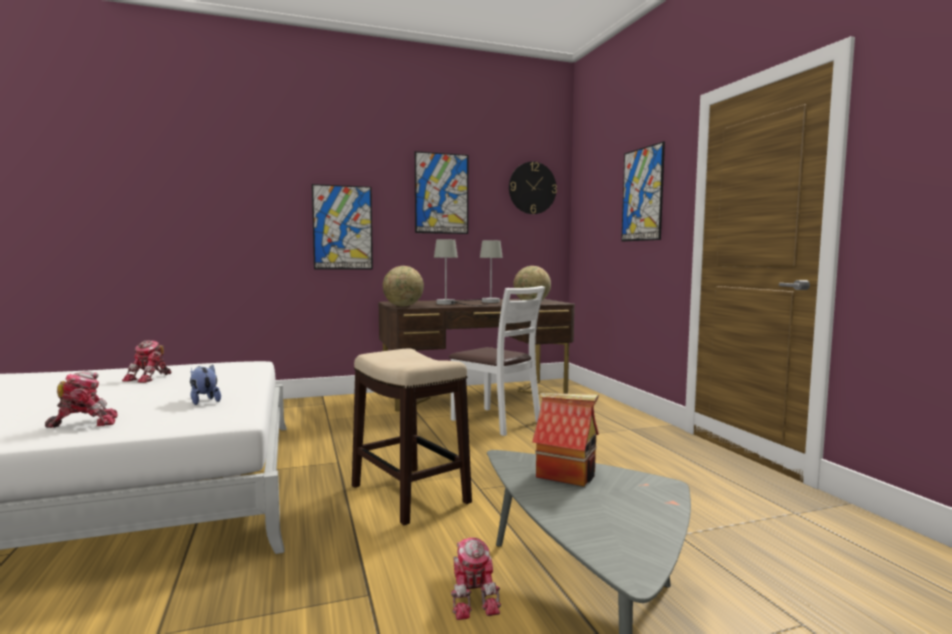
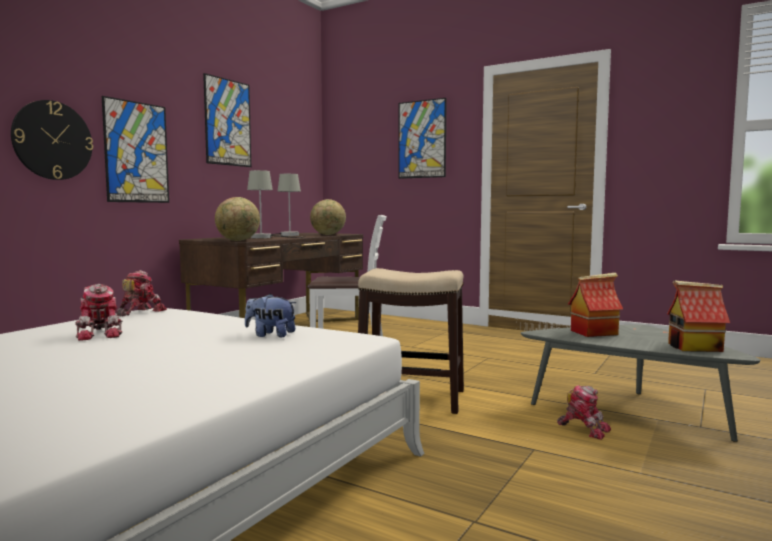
camera: 40 degrees left, 0 degrees up
toy robot [45,371,118,428] -> toy robot moved to [116,270,167,317]
wall clock [509,162,557,214] -> wall clock moved to [11,100,93,180]
none -> toy house [667,280,730,352]

